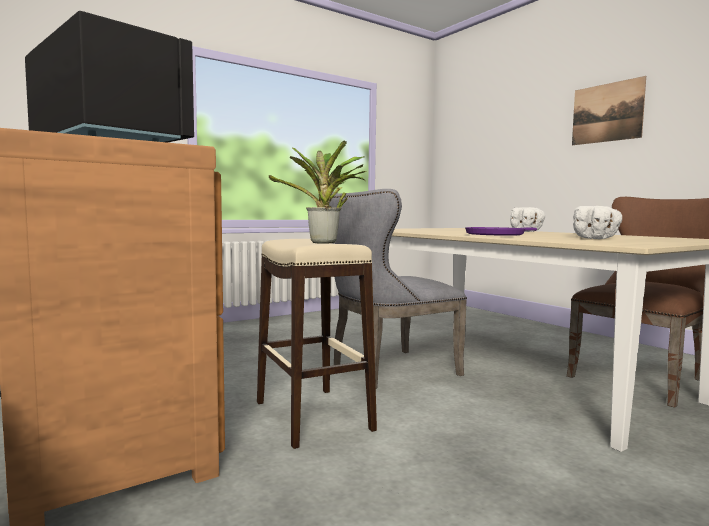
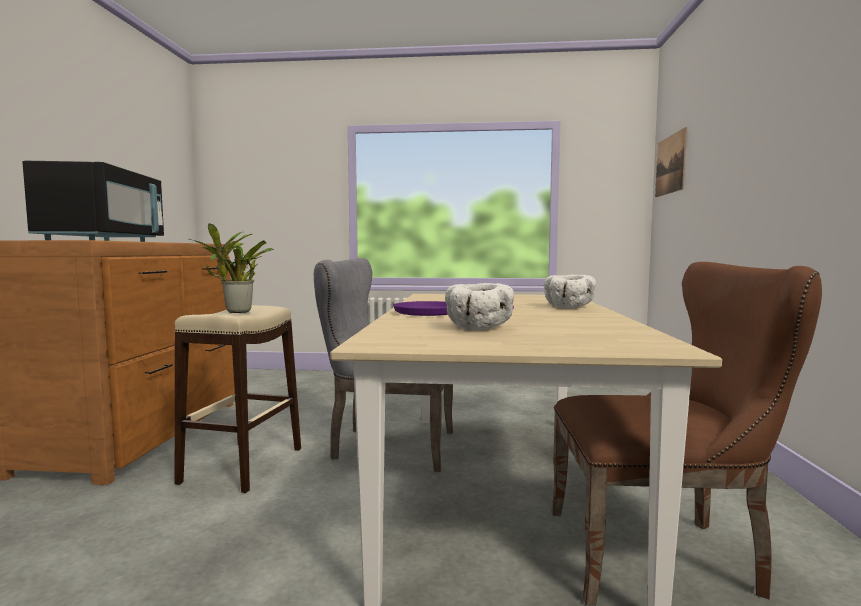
camera: 40 degrees right, 0 degrees up
picture [572,76,646,145] -> picture moved to [655,127,687,197]

